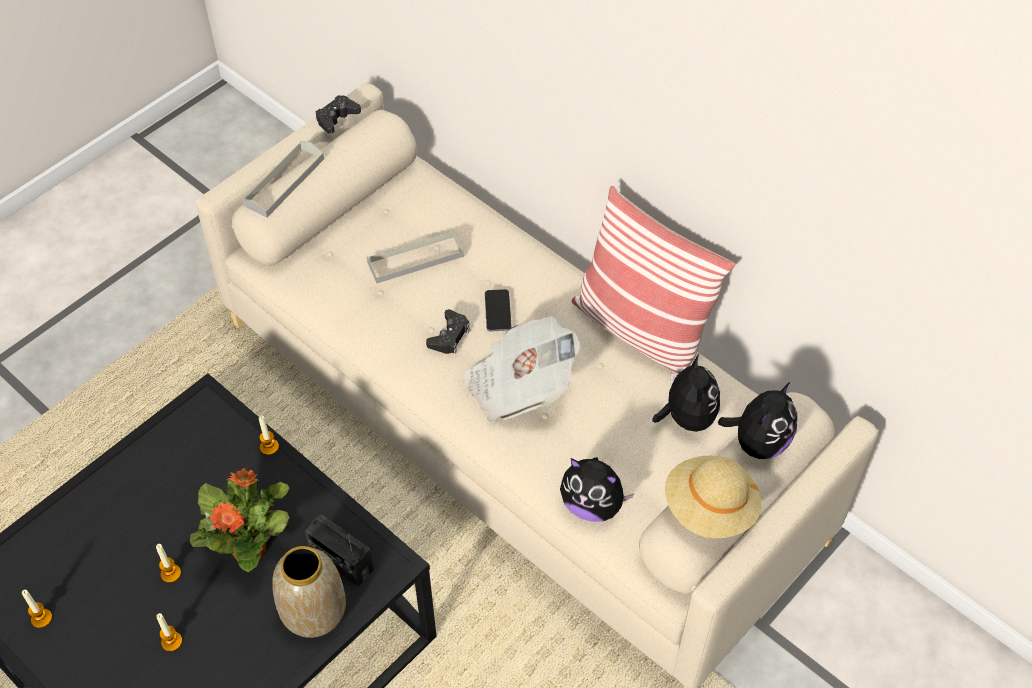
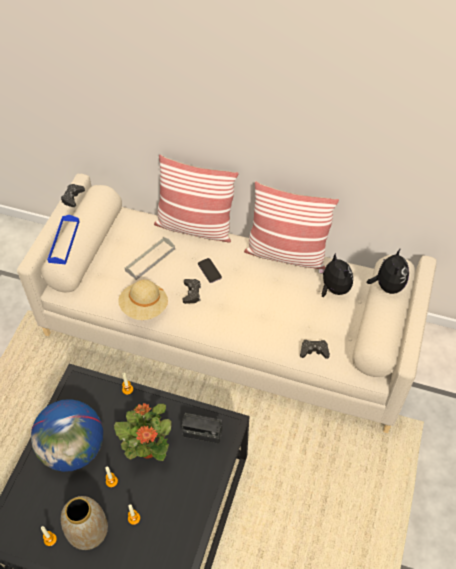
camera: 25 degrees left, 0 degrees up
grey tray [242,141,324,217] -> blue tray [47,215,80,264]
vase [272,546,346,638] -> vase moved to [61,496,108,550]
newspaper [462,316,581,422] -> none
plush toy [560,457,635,522] -> black game controller [300,340,330,359]
beige hat [665,456,761,538] -> beige hat moved to [118,280,168,320]
none -> globe [31,399,103,472]
none -> pillow [154,154,239,242]

